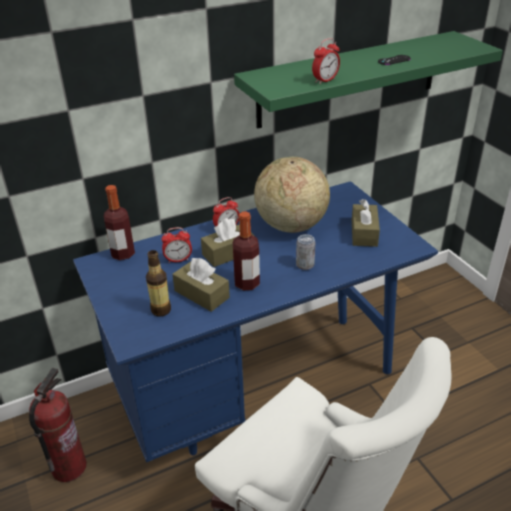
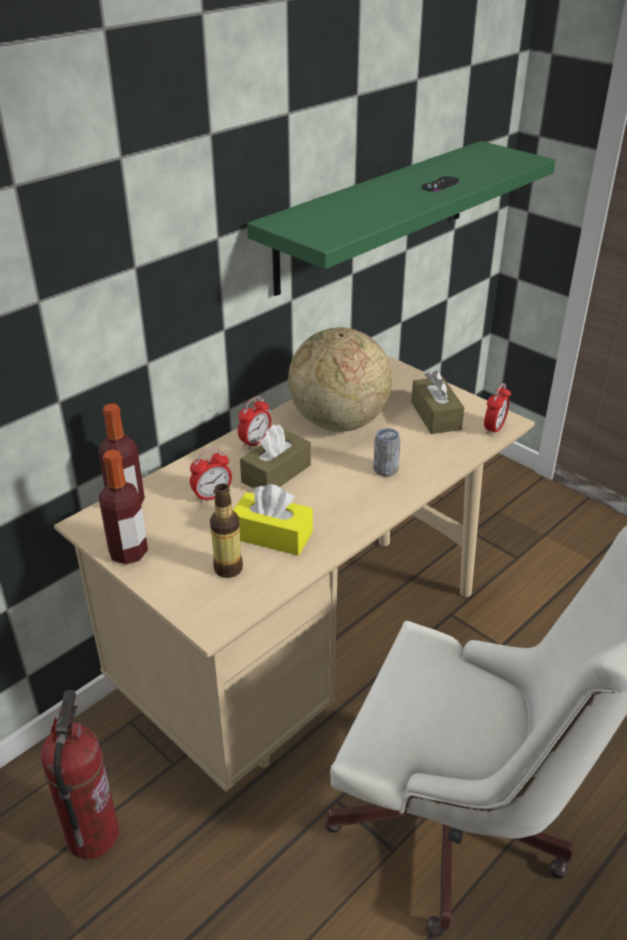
camera: 20 degrees left, 0 degrees up
blue desk [73,181,438,463] -> beige desk [54,355,535,792]
brown tissue box [172,258,230,312] -> yellow tissue box [233,484,313,556]
bottle [233,211,260,290] -> bottle moved to [99,449,148,565]
alarm clock [312,38,340,84] -> alarm clock moved to [484,383,511,436]

